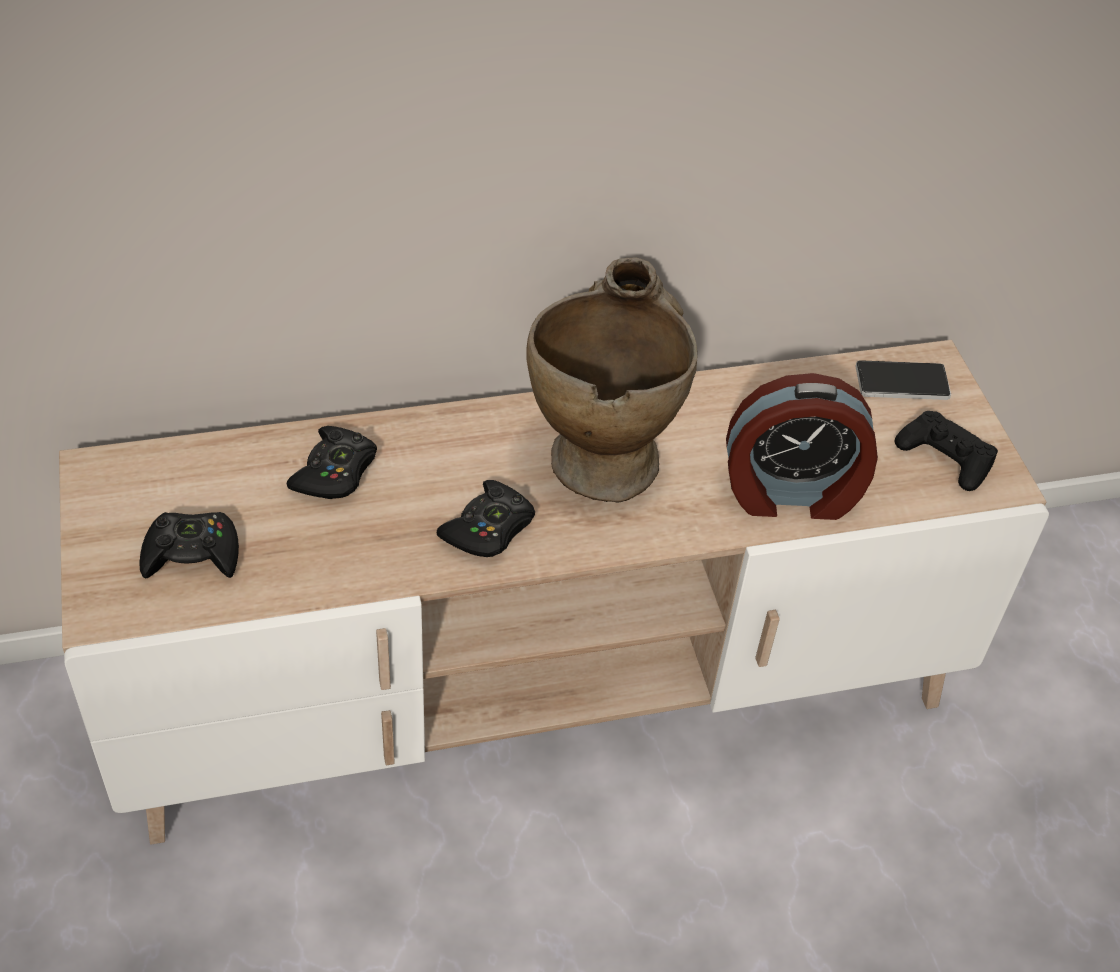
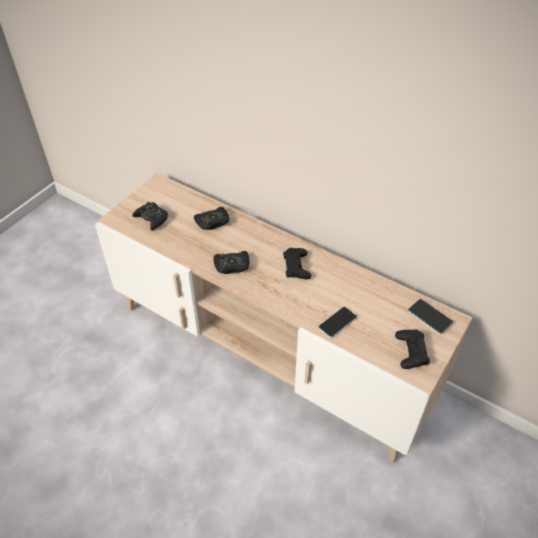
camera: 50 degrees right, 0 degrees up
beige vase [526,257,698,503] -> black game controller [283,248,312,279]
alarm clock [726,373,878,520] -> phone [319,307,357,338]

